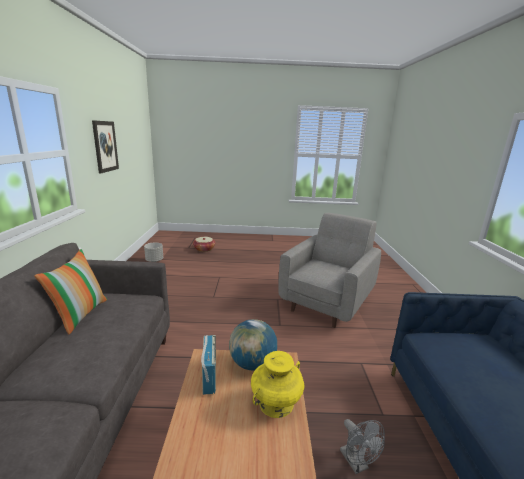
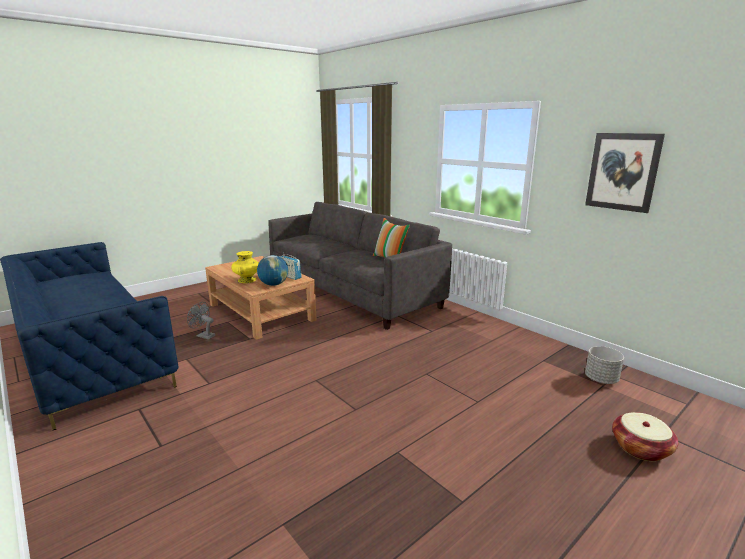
camera: 140 degrees right, 0 degrees up
grey armchair [278,213,381,328] -> none

